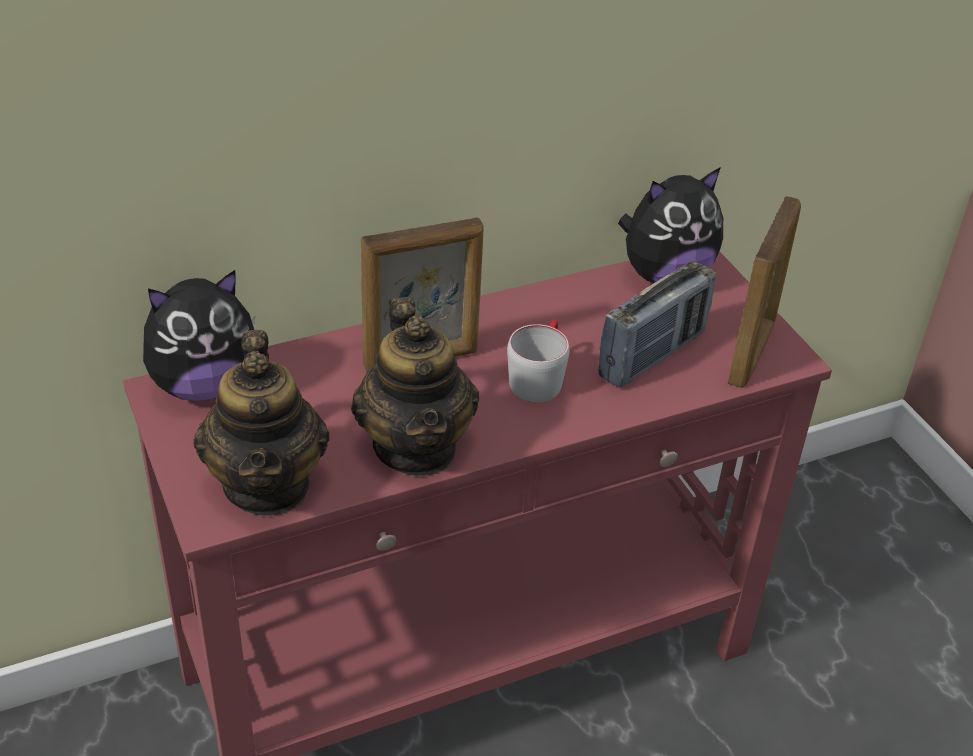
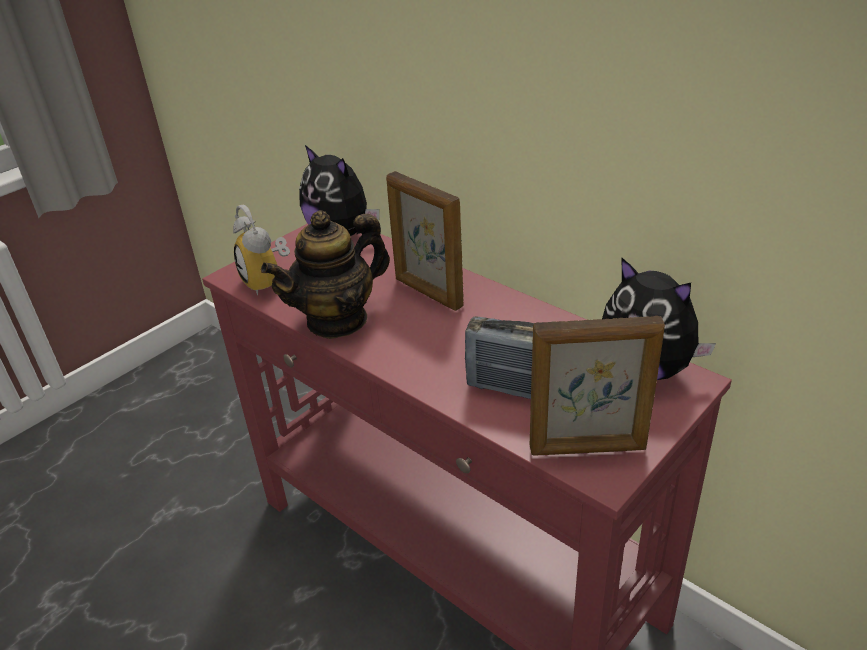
camera: 70 degrees right, 5 degrees down
teapot [194,330,330,516] -> alarm clock [233,204,290,295]
grey mug [507,320,570,402] -> none

